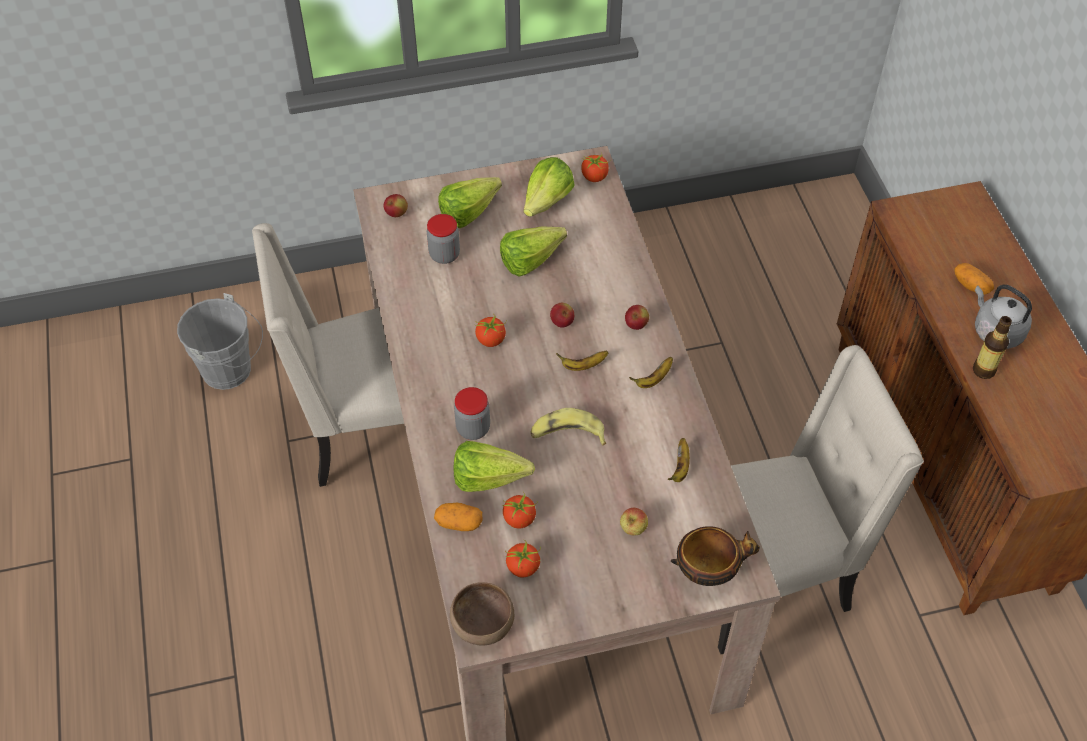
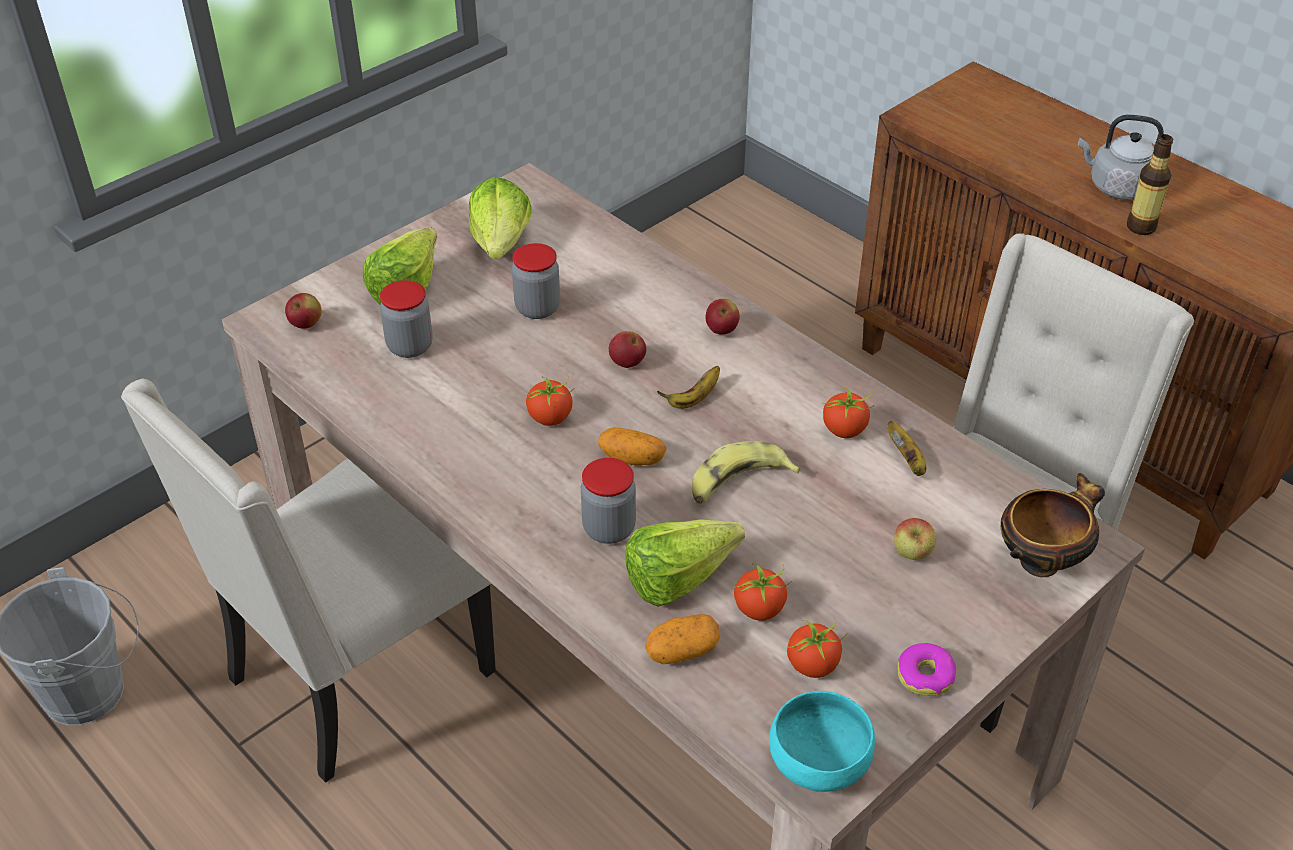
camera: 30 degrees left, 10 degrees down
brown bowl [450,582,514,645] -> turquoise bowl [769,691,875,792]
lettuce [500,227,567,277] -> jar [512,243,560,319]
tomato [581,152,610,182] -> tomato moved to [822,387,874,438]
banana [629,357,673,388] -> none
potato [954,263,994,295] -> potato moved to [598,427,666,465]
none -> donut [898,643,956,696]

